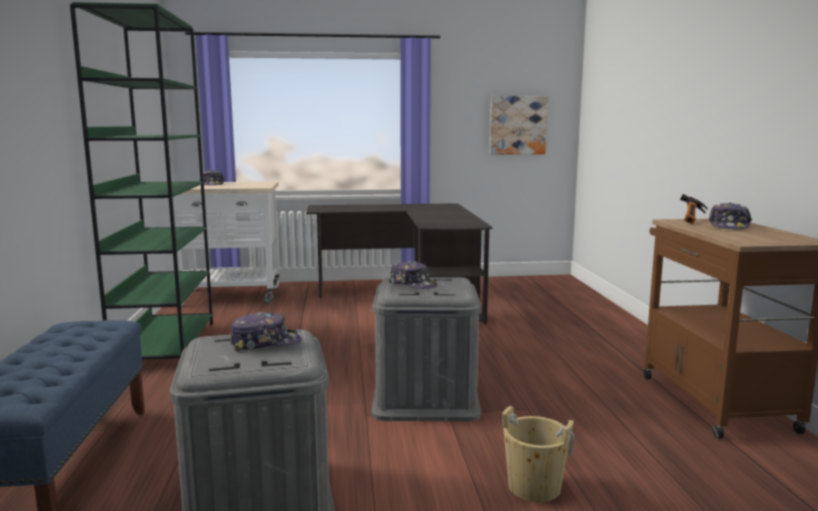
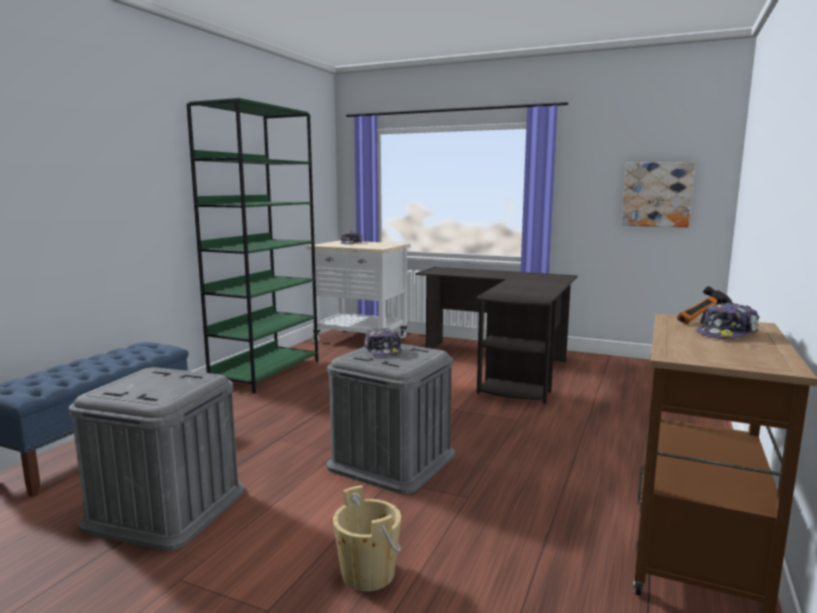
camera: 30 degrees right, 0 degrees up
cap [230,312,302,352] -> none

